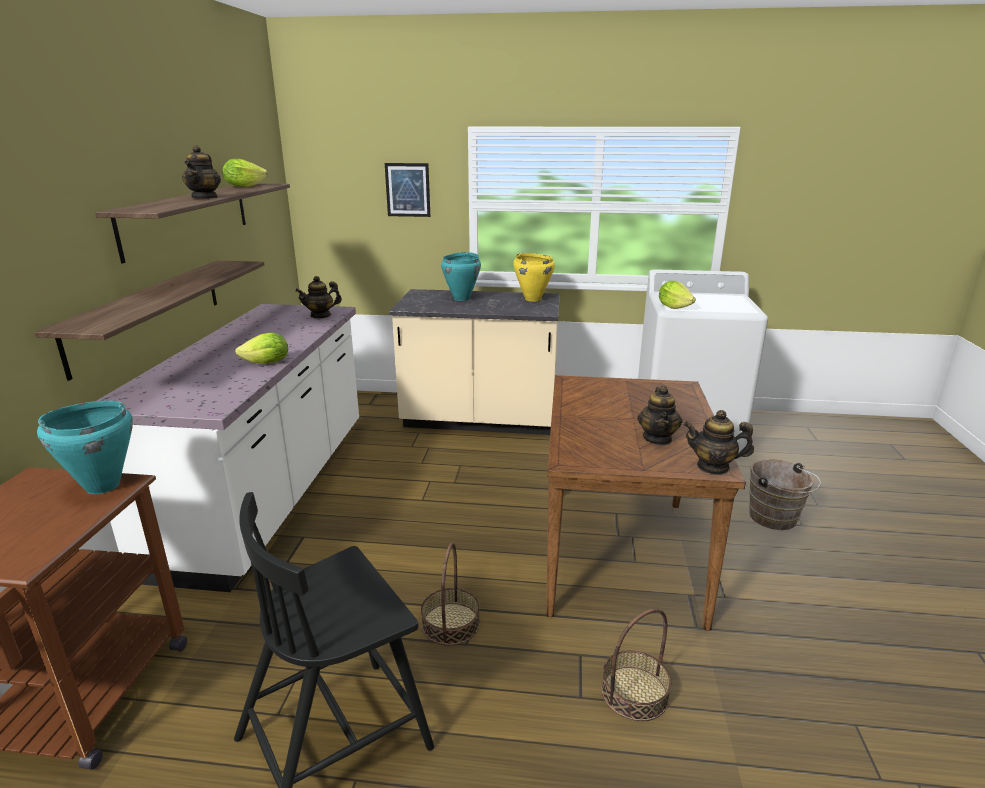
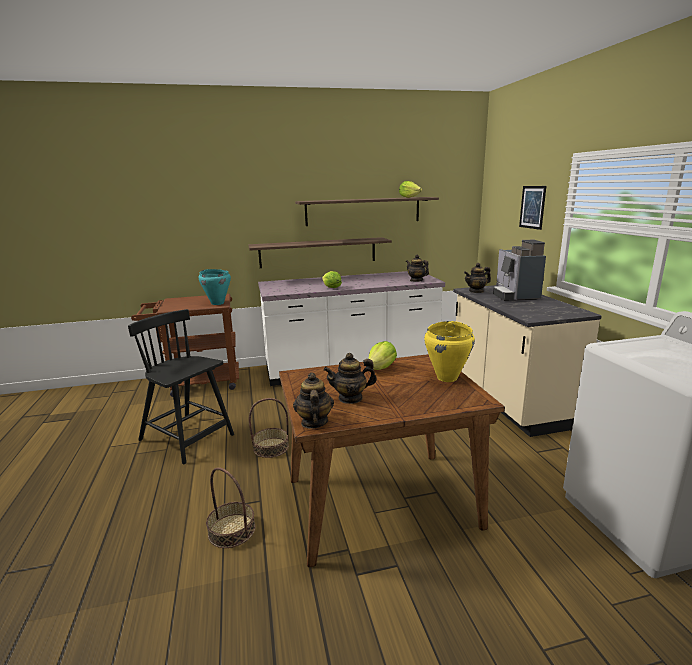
camera: 70 degrees right, 5 degrees down
teapot [182,145,221,199] -> teapot moved to [464,263,491,293]
turquoise cooking pot [441,252,481,301] -> coffee machine [493,240,546,301]
yellow cooking pot [513,253,555,302] -> yellow cooking pot moved to [424,321,475,382]
lettuce [659,281,696,309] -> lettuce moved to [368,341,397,370]
brown bucket [749,459,821,530] -> none

